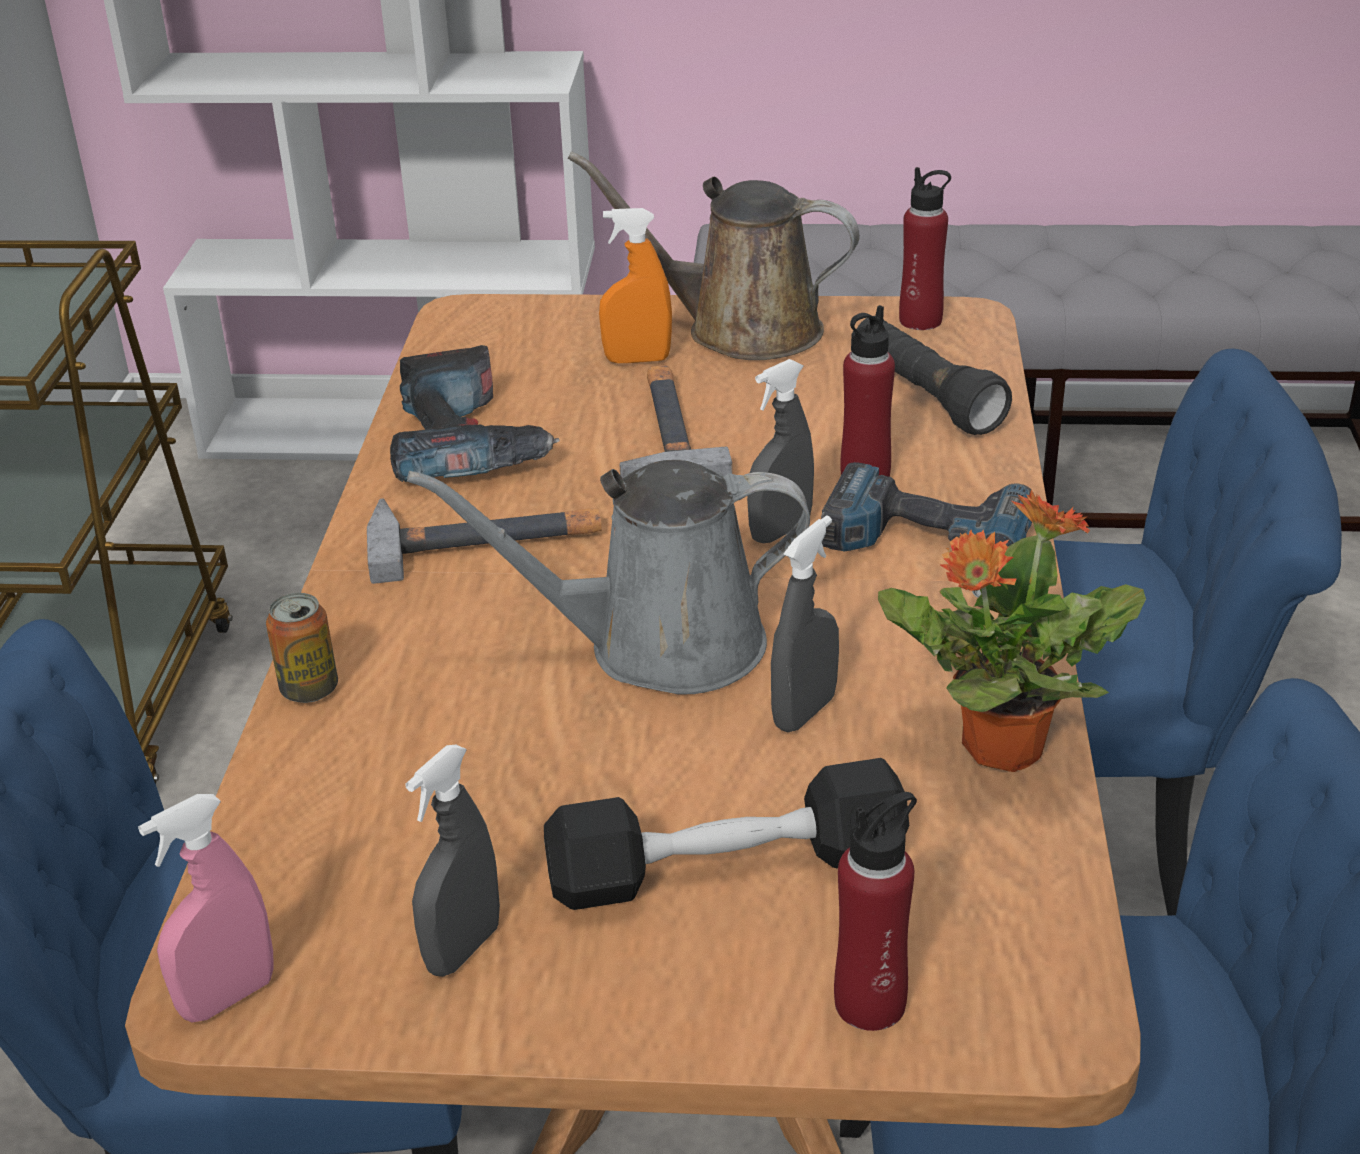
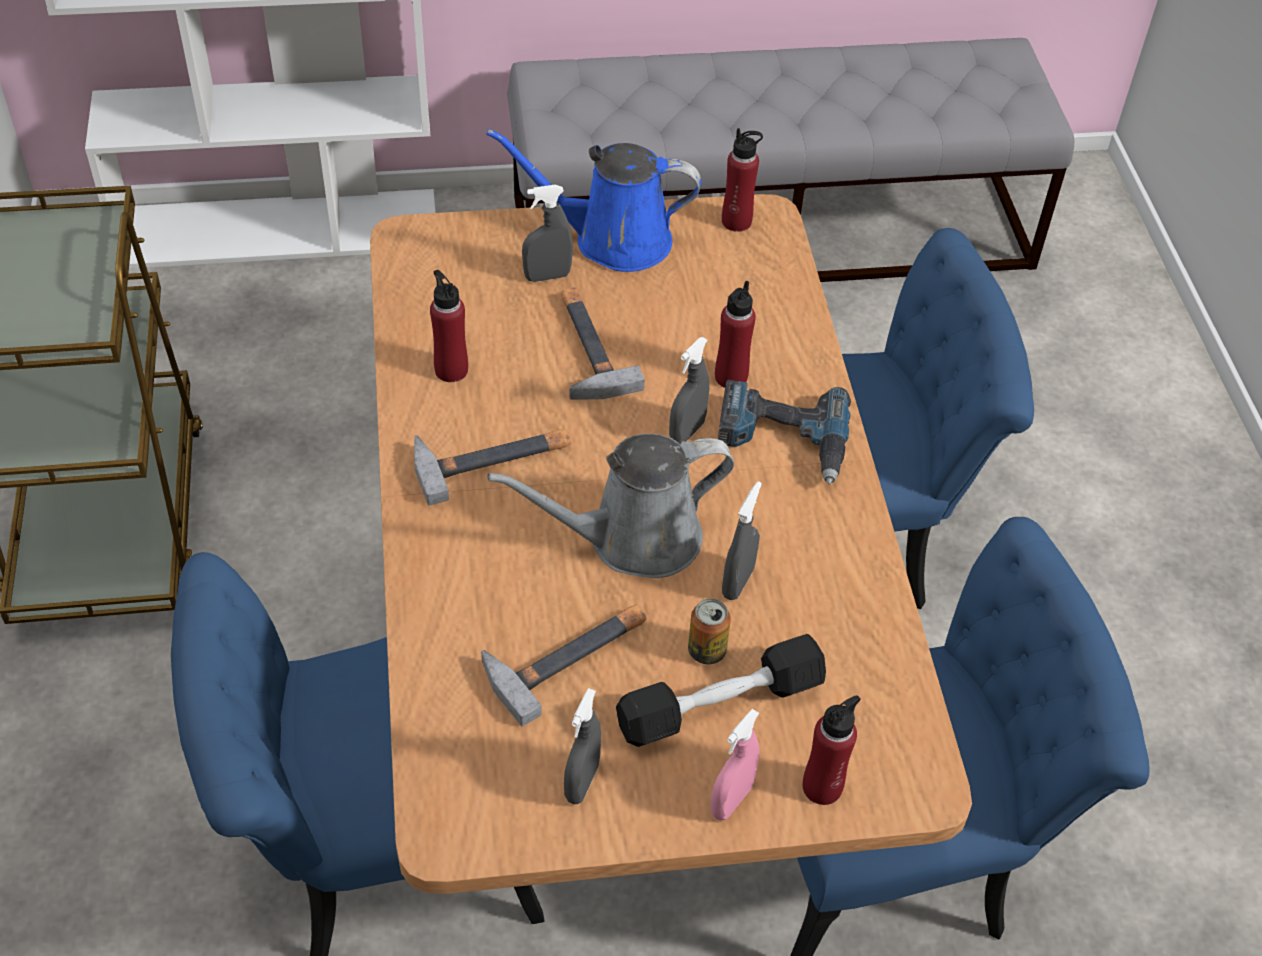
camera: 15 degrees left, 15 degrees up
pink spray bottle [138,794,274,1023] -> pink spray bottle moved to [710,709,759,821]
can [266,593,338,703] -> can moved to [688,598,731,664]
power drill [390,345,560,482] -> red bottle [430,270,468,382]
brown watering can [568,152,860,360] -> blue watering can [486,129,701,272]
orange spray bottle [599,208,672,363] -> grey spray bottle [522,185,573,282]
black flashlight [857,316,1012,435] -> none
potted plant [878,490,1146,772] -> none
none -> hammer [481,605,647,726]

